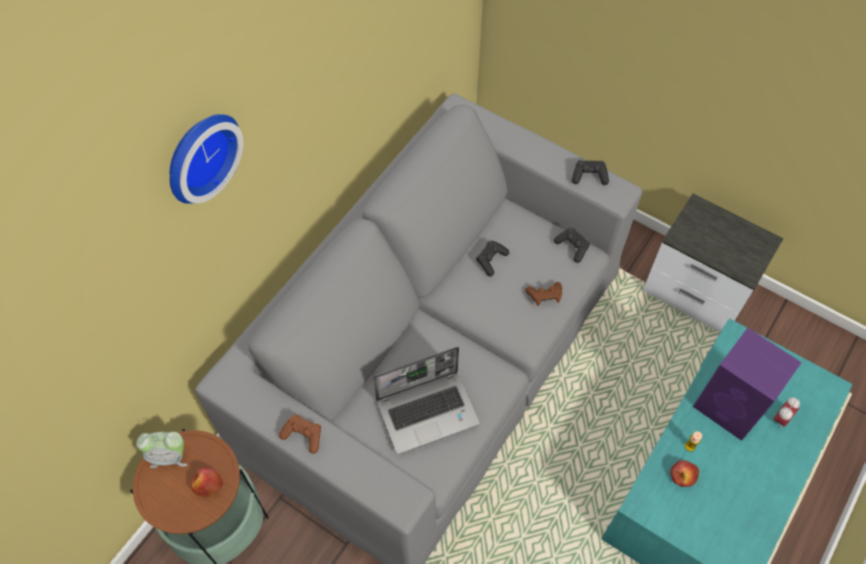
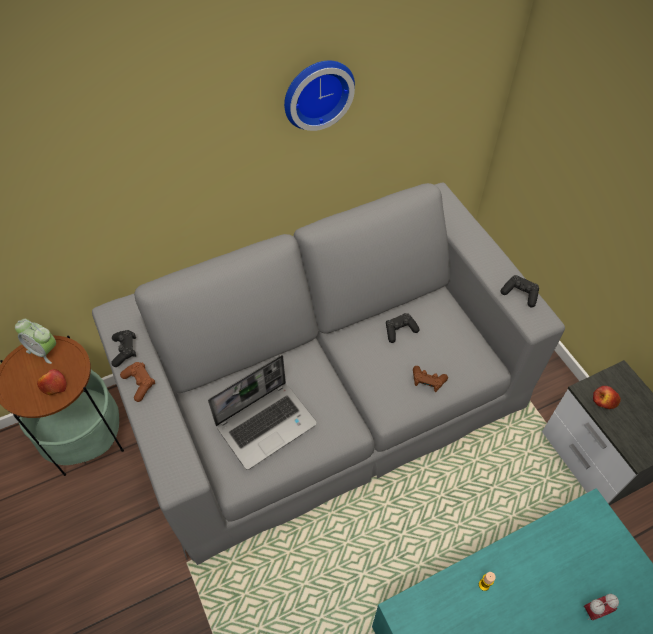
camera: 30 degrees right, 5 degrees down
wall clock [170,114,243,204] -> wall clock moved to [284,60,355,131]
laptop [373,347,480,454] -> laptop turned 45 degrees counterclockwise [208,355,317,470]
black game controller [554,228,590,263] -> black game controller moved to [111,330,136,367]
apple [670,460,699,487] -> apple moved to [593,386,621,409]
purple speaker [693,328,802,441] -> none

